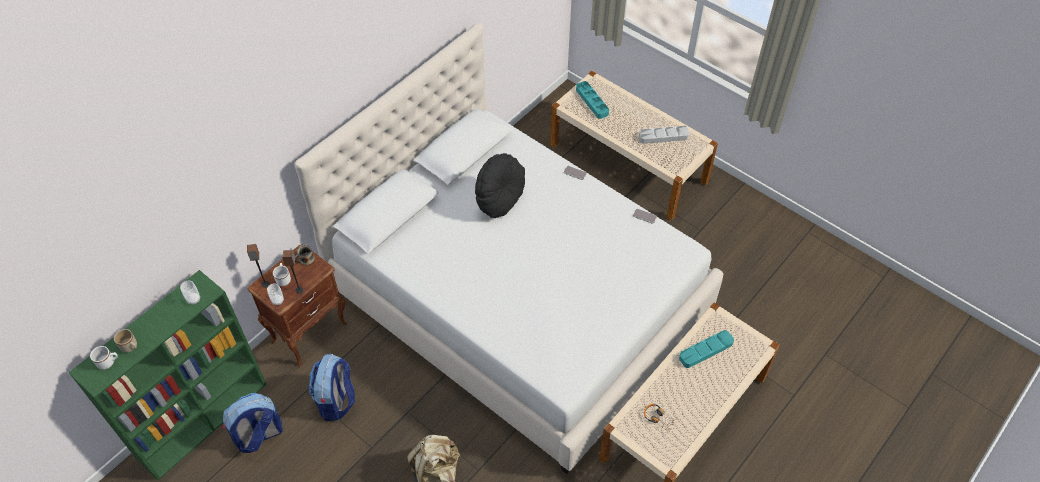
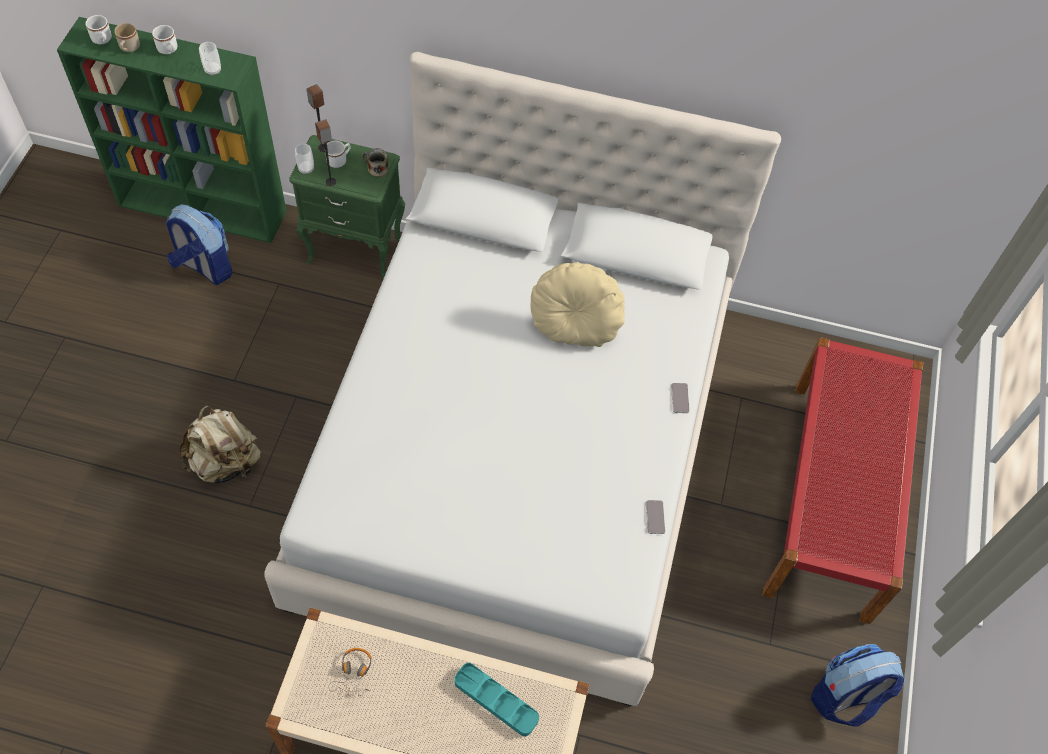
camera: 60 degrees right, 5 degrees up
brown nightstand [247,244,348,367] -> green nightstand [289,135,405,279]
backpack [309,354,355,421] -> backpack moved to [811,644,904,727]
black pillow [475,153,525,218] -> beige pillow [531,263,625,347]
beige bench [550,71,718,221] -> red bench [762,337,923,624]
turquoise tray [576,81,609,119] -> none
grey tray [639,126,689,144] -> none
none -> white mug [152,25,177,54]

